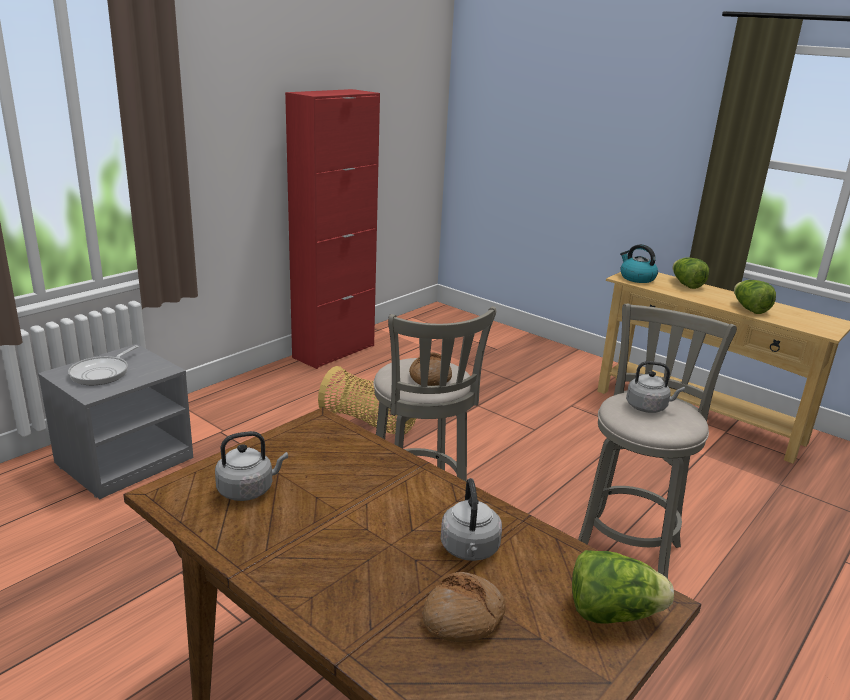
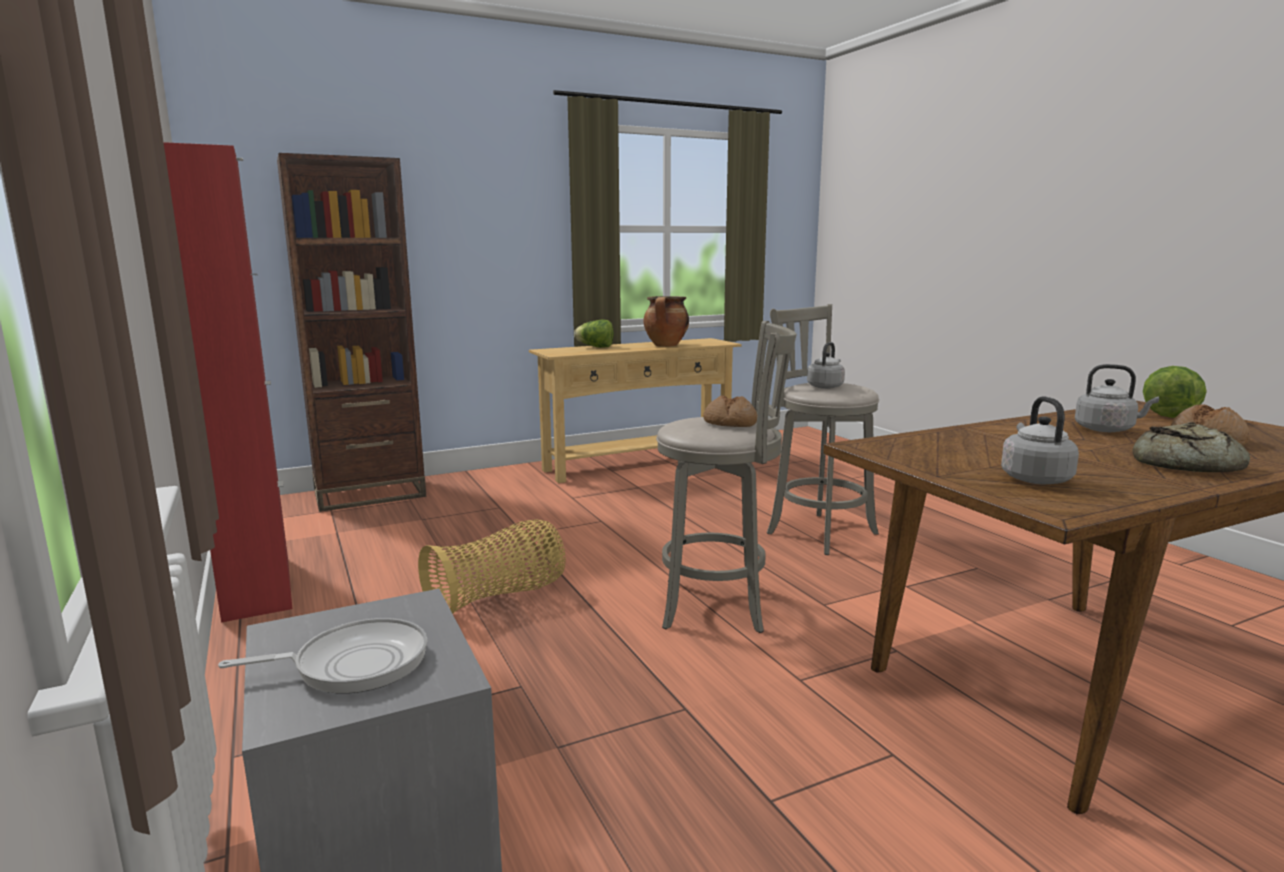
camera: 65 degrees left, 10 degrees down
frying pan [68,345,139,385] -> frying pan turned 60 degrees counterclockwise [218,618,427,694]
kettle [620,244,658,283] -> none
lettuce [734,280,776,314] -> cooking pot [643,296,689,347]
none -> brown bookcase [277,153,426,512]
none -> bread [1132,422,1250,472]

